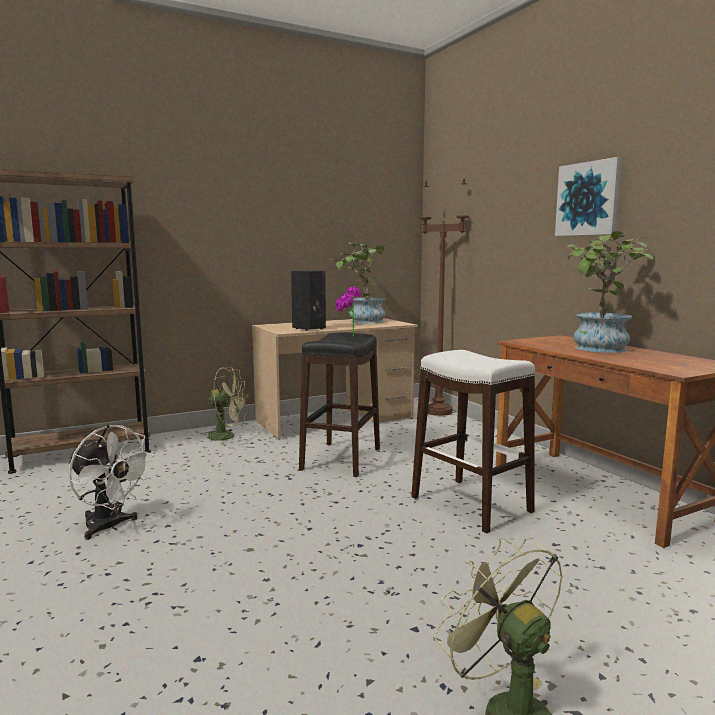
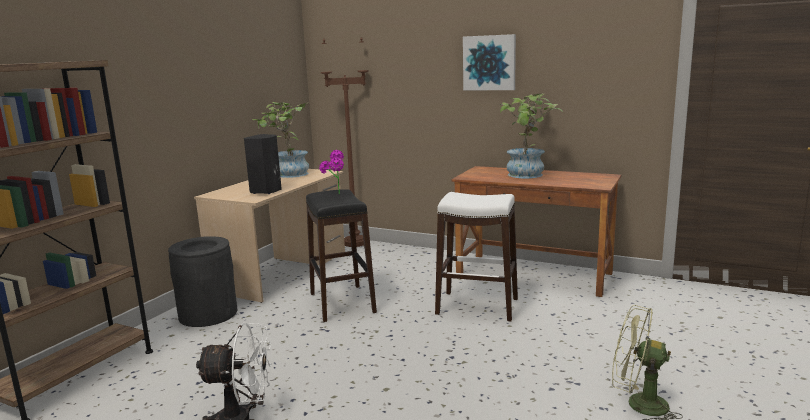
camera: 35 degrees left, 5 degrees up
green fan [203,367,249,444] -> black trash can [168,236,237,327]

